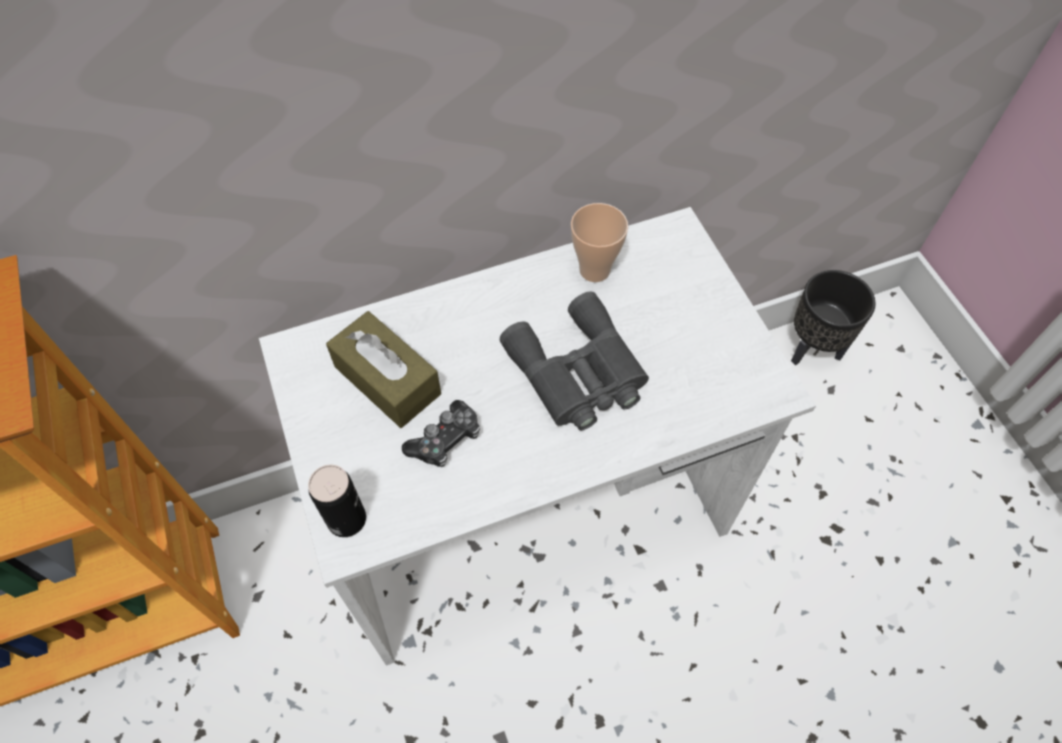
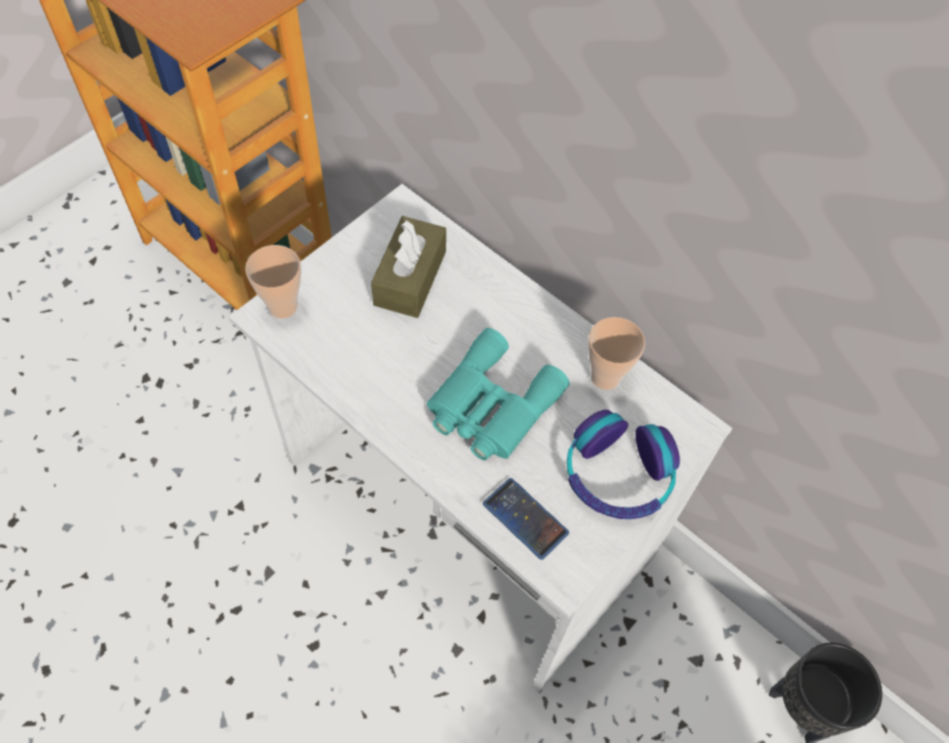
camera: 60 degrees right, 0 degrees up
can [308,465,366,537] -> cup [245,245,301,318]
game controller [402,400,480,467] -> none
grey binoculars [500,292,649,430] -> turquoise binoculars [427,328,569,460]
none -> phone [483,478,569,560]
none -> headphones [567,410,680,519]

